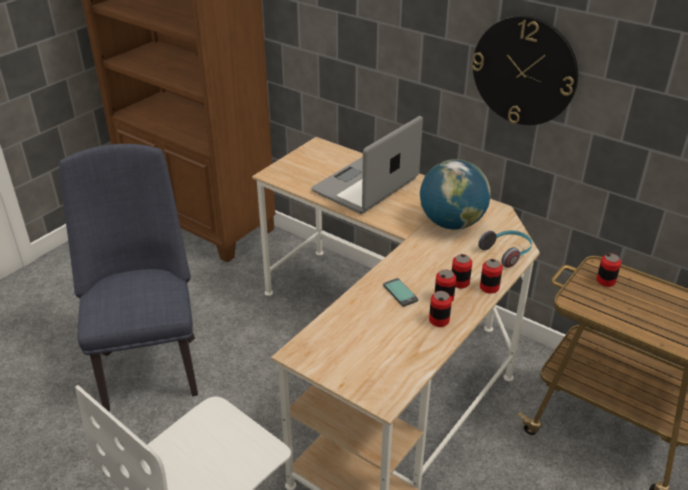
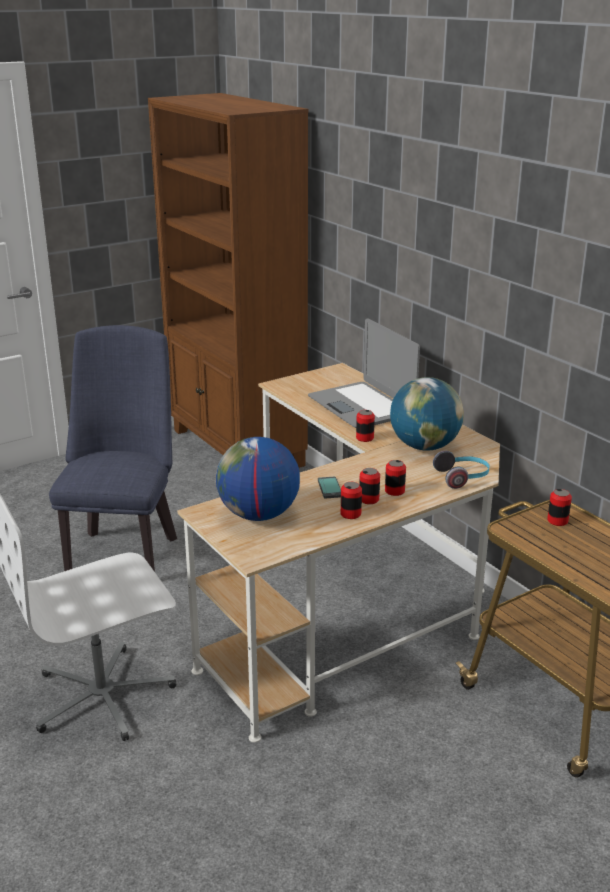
camera: 20 degrees right, 10 degrees down
laptop [311,116,423,214] -> laptop turned 90 degrees counterclockwise [308,319,420,428]
wall clock [472,16,578,125] -> none
can [480,259,503,294] -> can moved to [356,410,375,442]
none -> globe [216,437,300,521]

